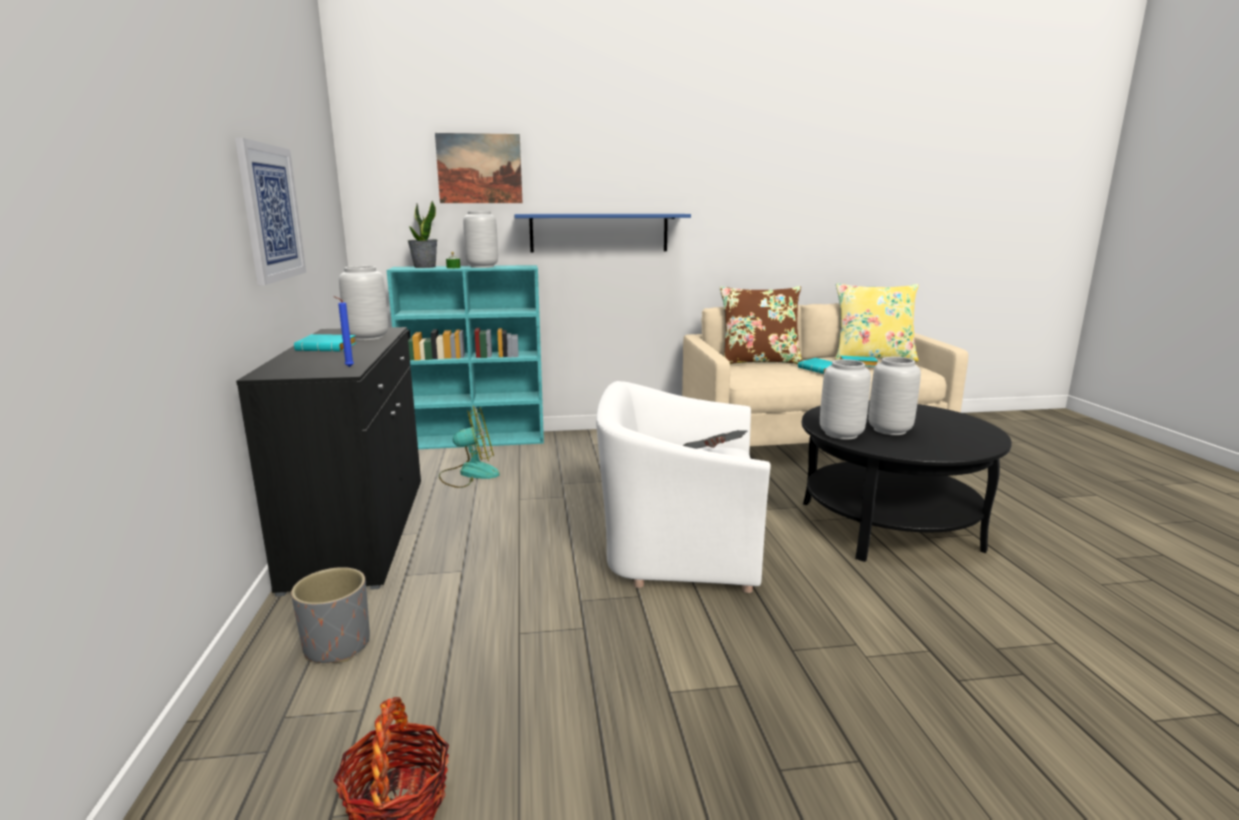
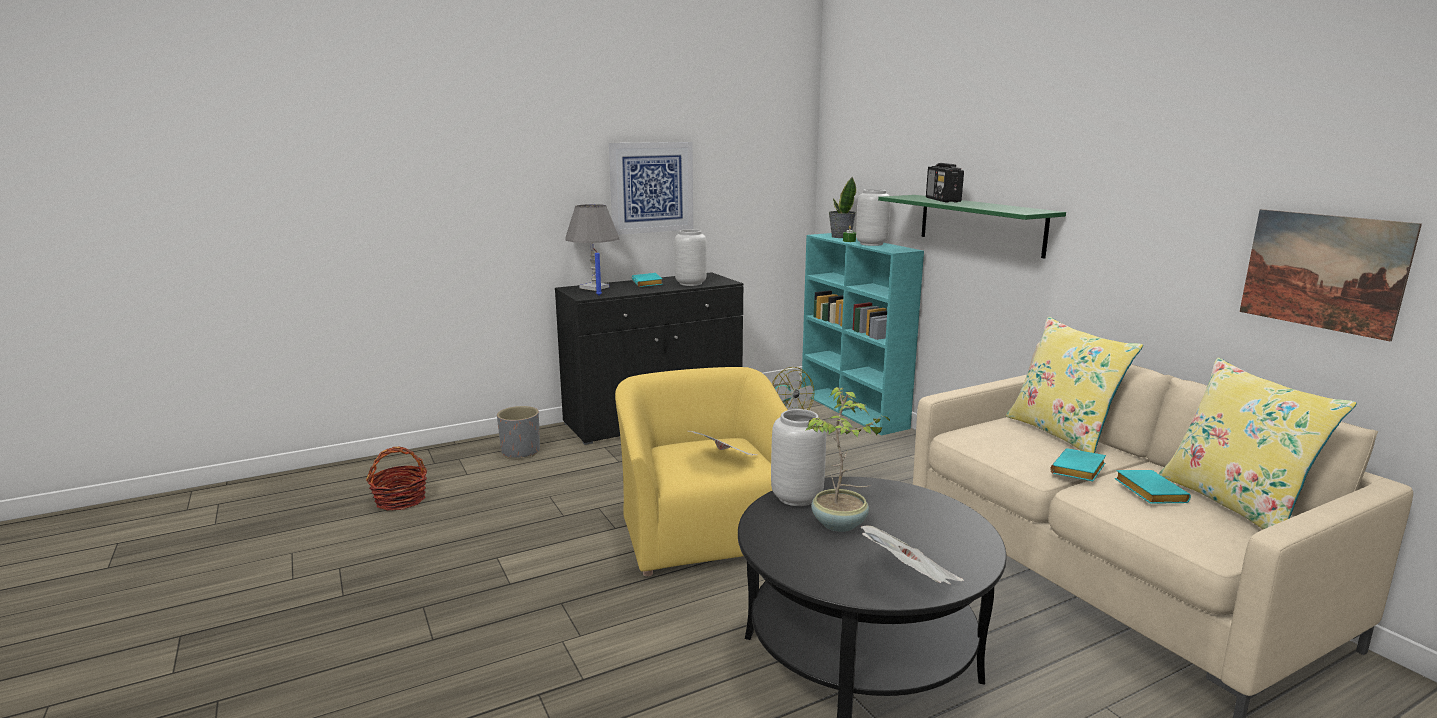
camera: 70 degrees right, 0 degrees up
picture [435,133,522,203] -> picture moved to [1240,209,1422,341]
blue shelf [515,214,691,253] -> green shelf [878,195,1066,259]
white armchair [596,381,771,593] -> yellow armchair [615,367,787,576]
brown pillow [720,286,802,364] -> yellow pillow [1006,317,1143,453]
grey vase [868,357,921,435] -> potted plant [805,387,890,532]
none -> grey table lamp [565,204,619,291]
none -> newspaper [860,525,964,585]
none -> radio [926,163,964,202]

